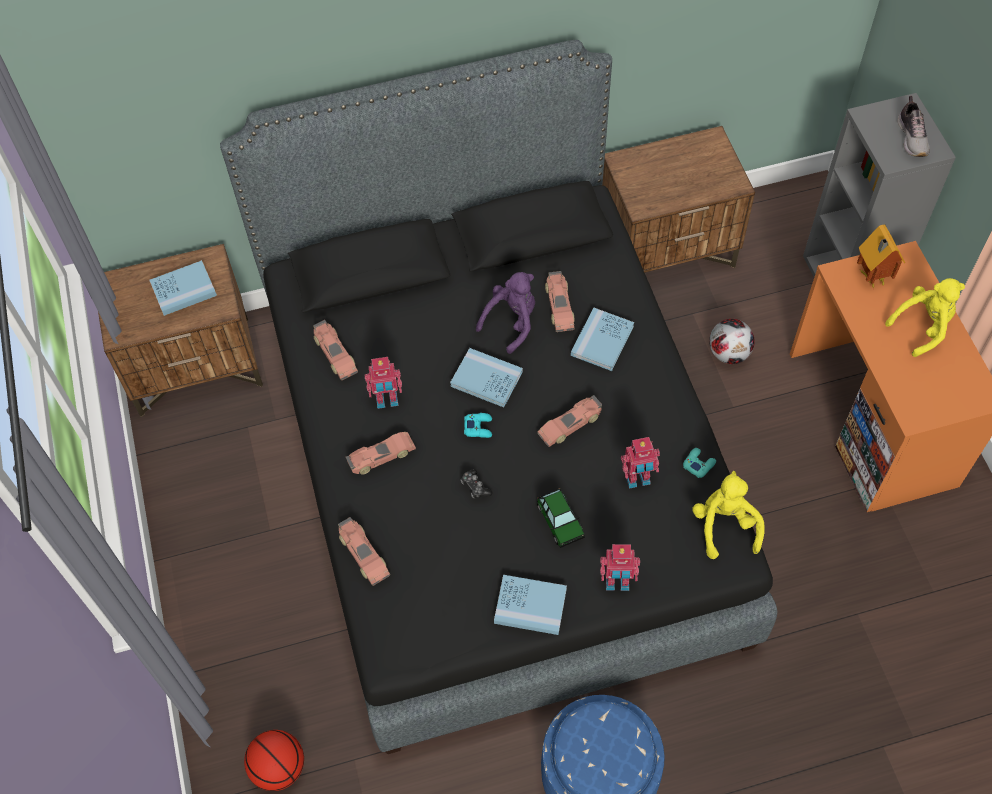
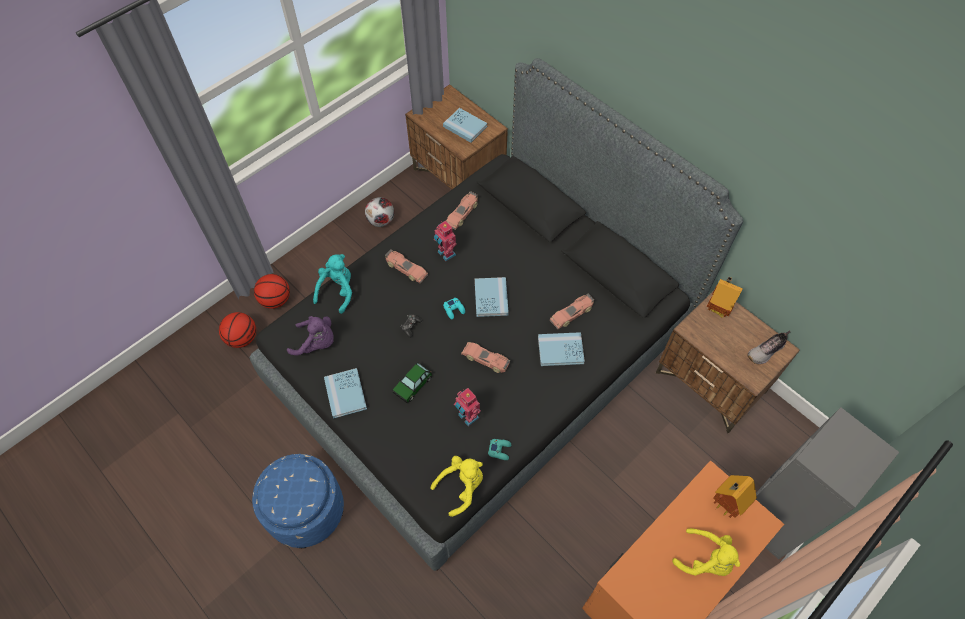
camera: 60 degrees right, 0 degrees up
toy car [338,517,390,586] -> turquoise plush toy [313,254,352,314]
purple plush toy [476,272,535,354] -> purple plush toy moved to [287,316,334,355]
toy robot [600,544,640,591] -> none
football [709,319,755,364] -> football moved to [365,197,394,227]
shoe [898,96,930,157] -> shoe moved to [748,331,790,364]
none -> basketball [254,274,290,309]
none -> toy house [707,277,743,318]

